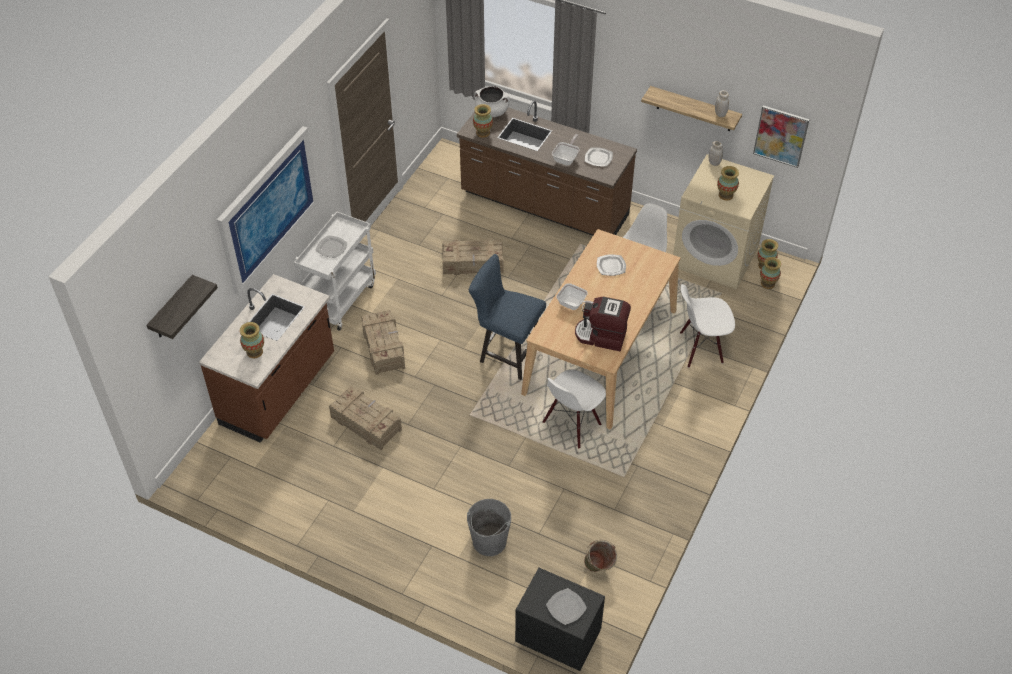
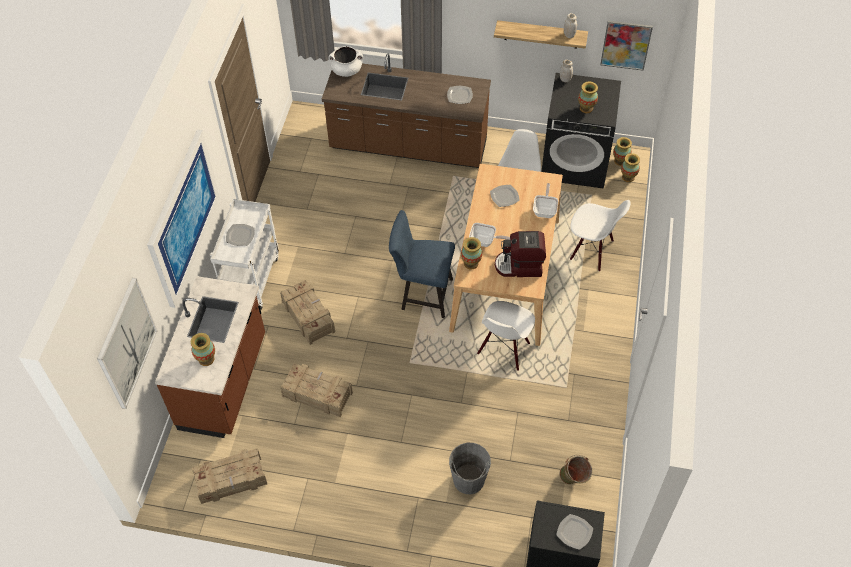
camera: 15 degrees left, 5 degrees up
shelf [146,275,218,339] -> picture [97,278,157,409]
crate [442,238,504,275] -> crate moved to [192,448,267,504]
vase [473,104,493,138] -> vase moved to [461,237,482,269]
frying pan [552,134,580,165] -> frying pan moved to [533,183,558,218]
beige washing machine [673,154,774,289] -> black washing machine [541,73,621,189]
white chair [680,284,735,368] -> white chair turned 135 degrees counterclockwise [570,200,631,272]

